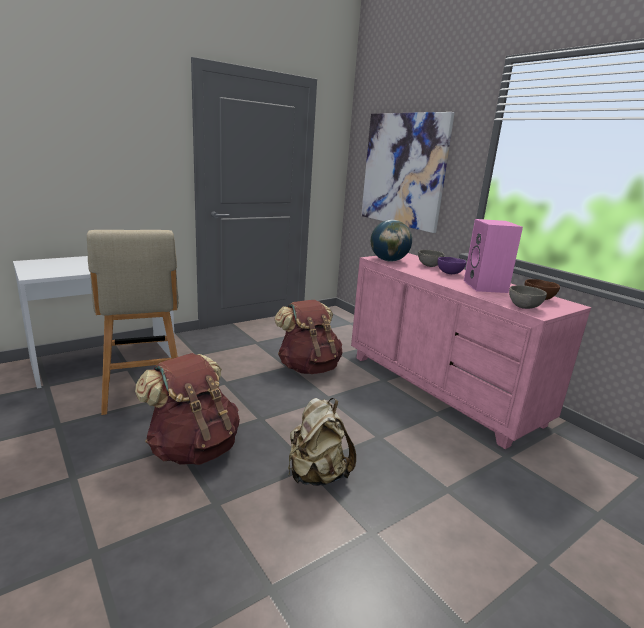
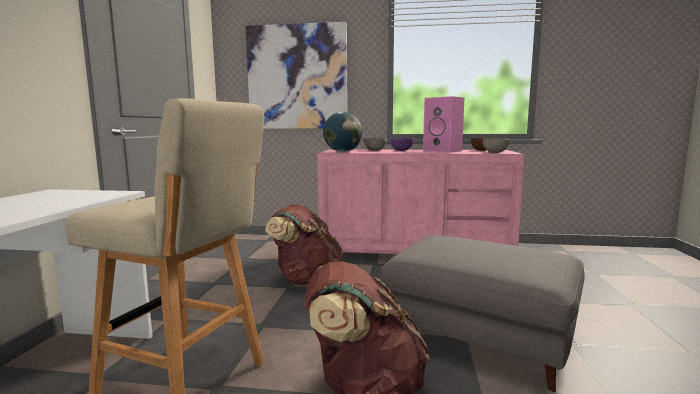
camera: 45 degrees left, 10 degrees down
beige backpack [288,398,356,486] -> grey ottoman [381,235,585,392]

